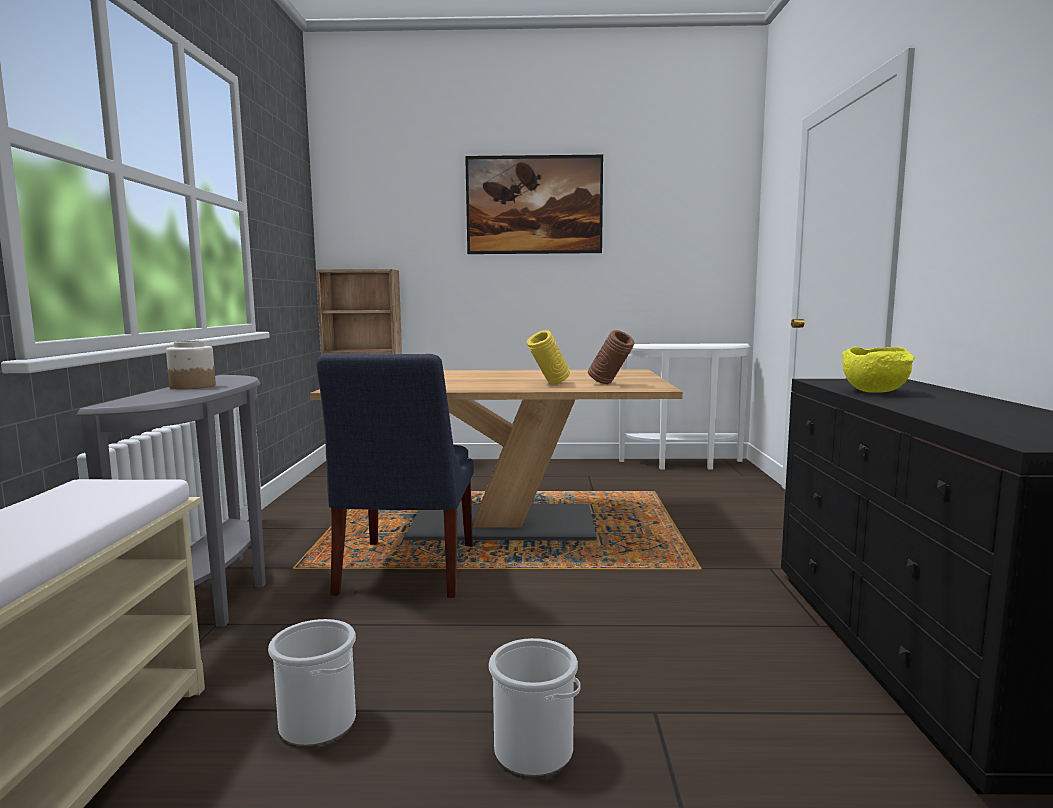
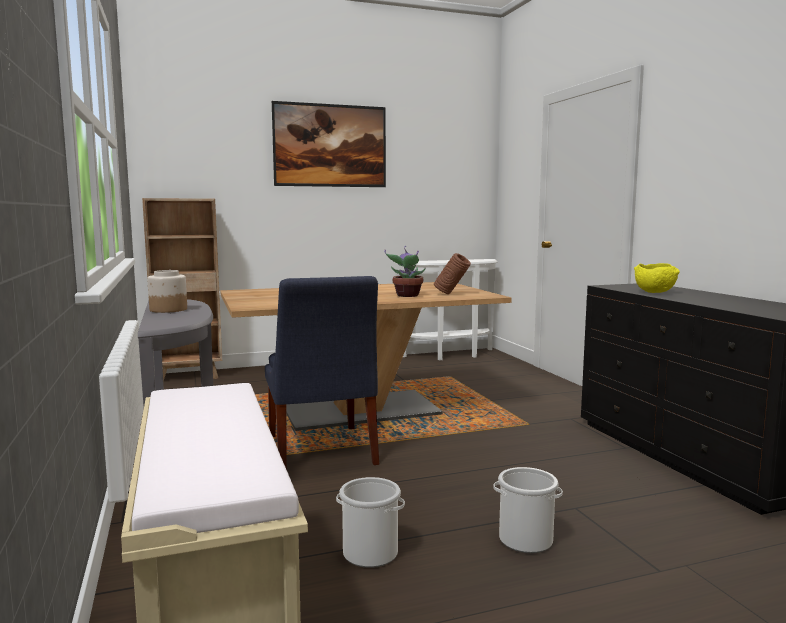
camera: 20 degrees left, 0 degrees up
yellow vase [527,330,570,384] -> potted plant [384,246,426,297]

